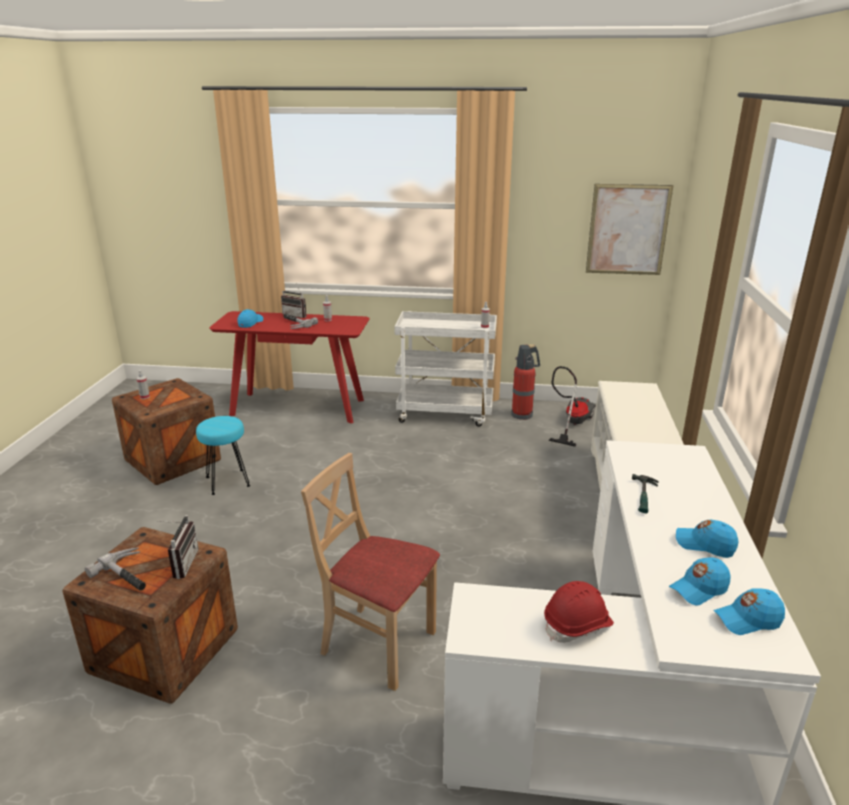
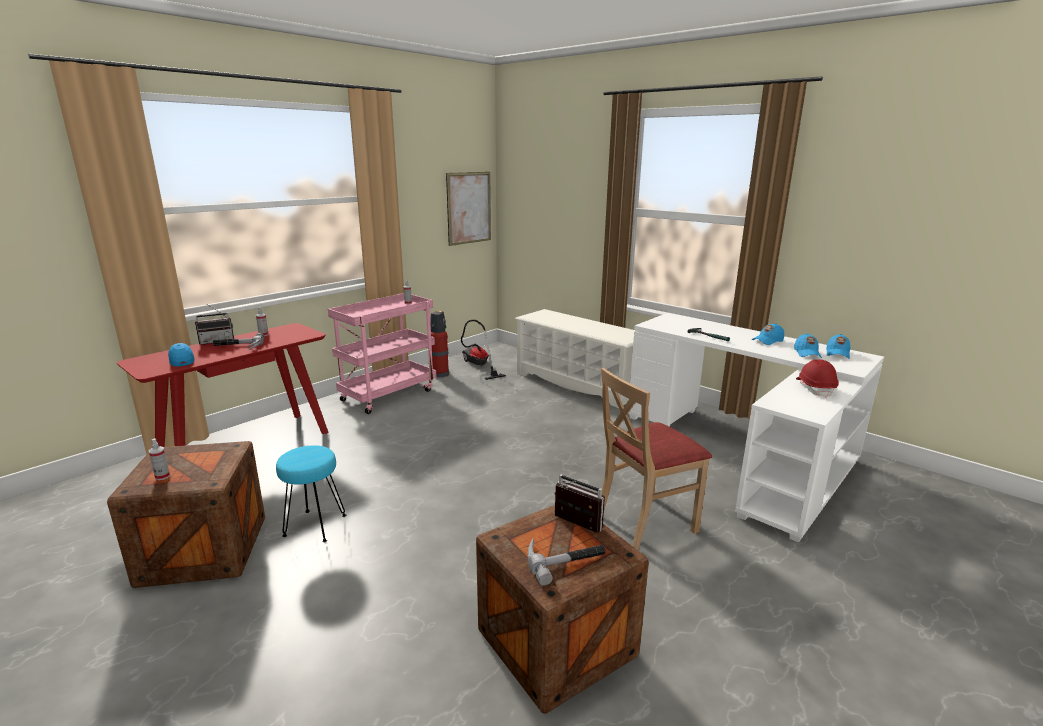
camera: 55 degrees left, 5 degrees down
white cart [394,311,497,427] -> pink cart [328,293,436,414]

